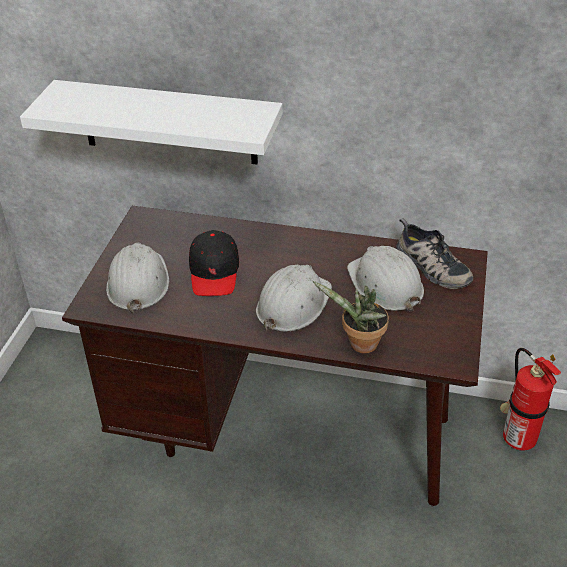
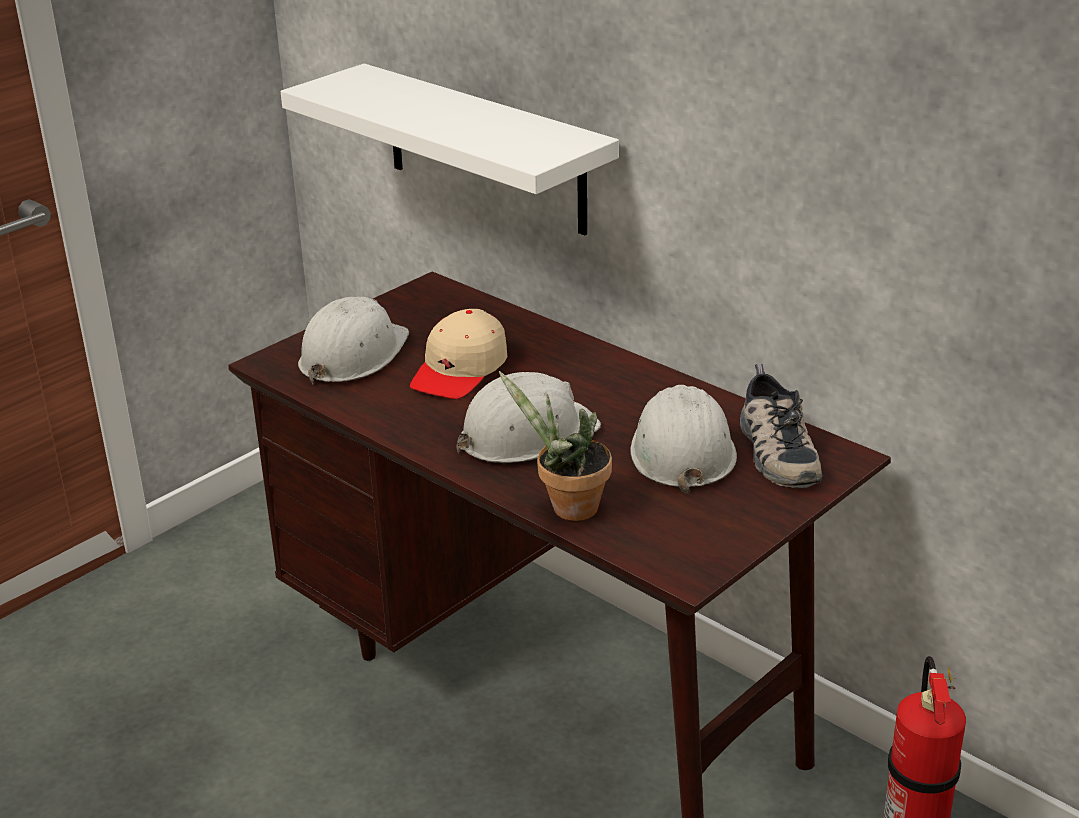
camera: 30 degrees right, 10 degrees down
black cap [189,230,239,296] -> beige cap [410,309,507,399]

